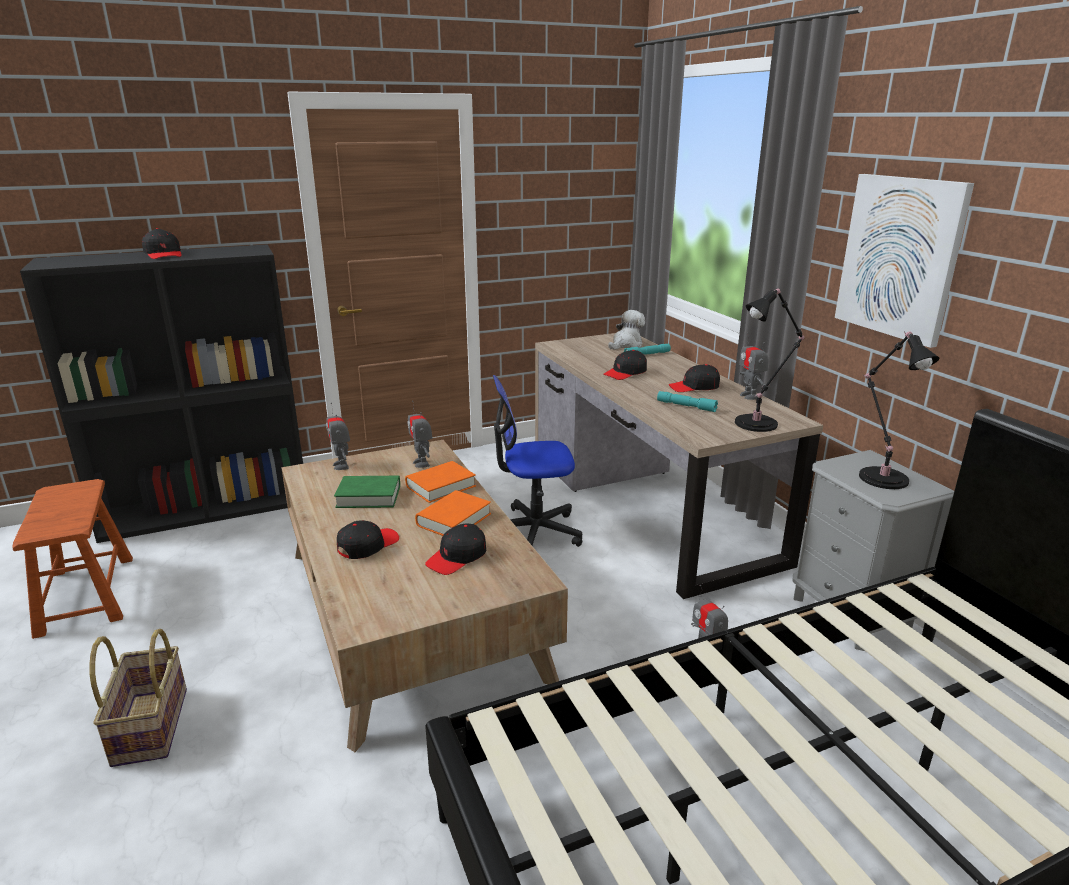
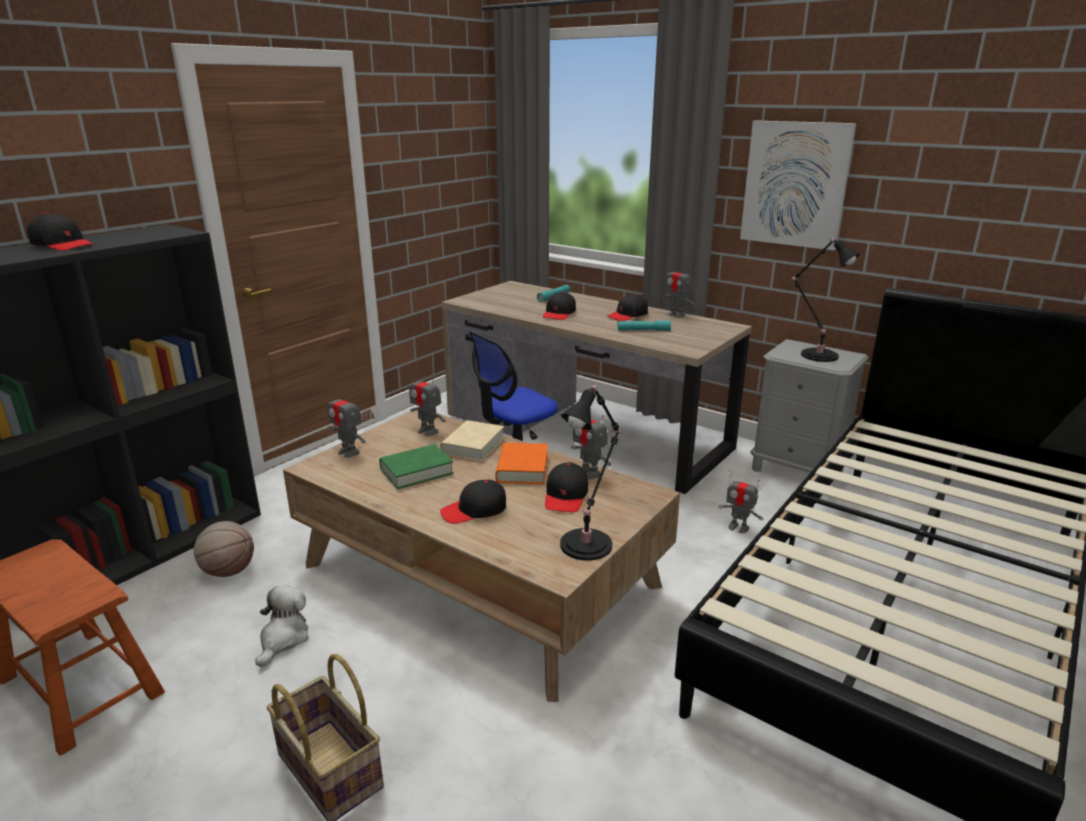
camera: 30 degrees left, 0 degrees up
black cap [337,520,399,559] -> black cap turned 120 degrees counterclockwise [440,480,506,524]
orange book [405,461,476,503] -> beige book [440,420,504,462]
plush toy [608,310,645,349] -> plush toy moved to [255,585,309,667]
black table lamp [735,288,804,432] -> black table lamp moved to [560,384,621,561]
none -> basketball [193,521,254,577]
none -> toy robot [571,415,611,479]

